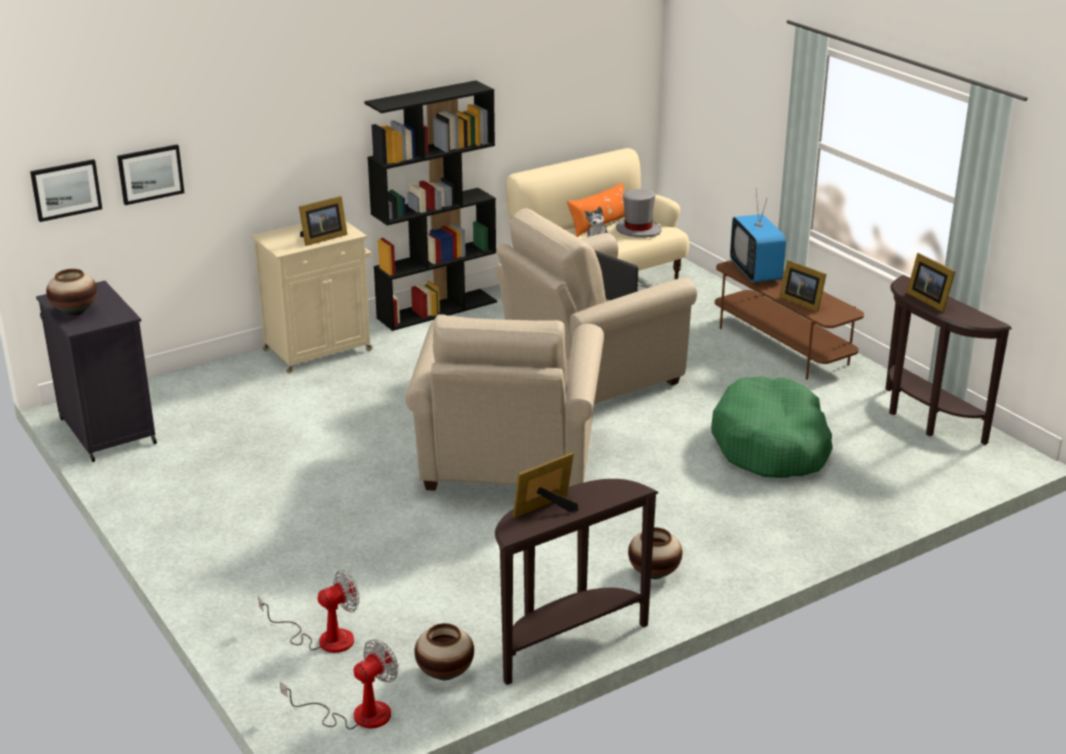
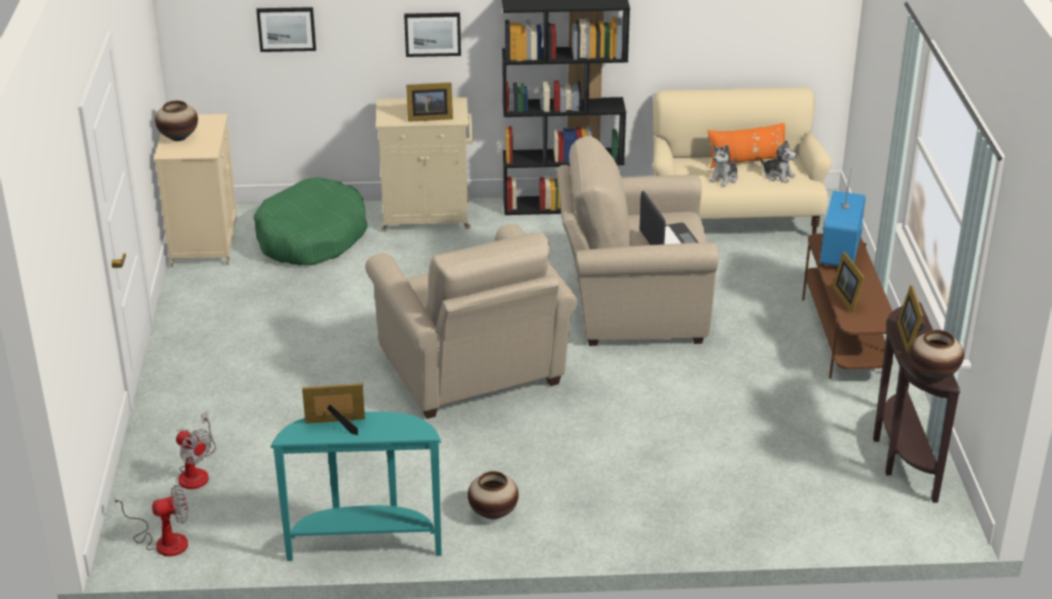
camera: 30 degrees right, 5 degrees up
picture [30,159,102,222] -> picture moved to [404,12,461,57]
black cabinet [36,281,157,462] -> beige cabinet [154,114,237,266]
fan [258,570,359,653] -> fan turned 45 degrees clockwise [176,412,216,489]
beige armchair [406,314,604,491] -> beige armchair turned 60 degrees counterclockwise [365,224,577,419]
vase [415,623,474,680] -> vase moved to [910,330,964,380]
brown console table [495,479,659,685] -> turquoise console table [270,412,442,561]
grey hat [616,189,662,237] -> plush toy [760,140,797,183]
green dog bed [711,376,833,478] -> green dog bed moved to [254,177,368,265]

